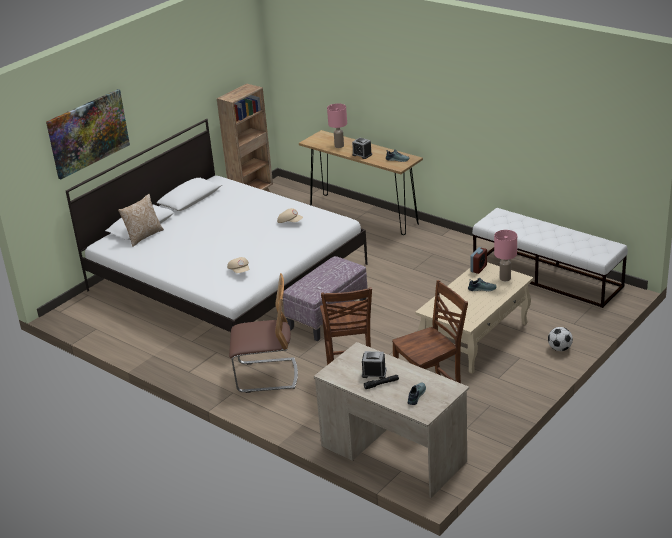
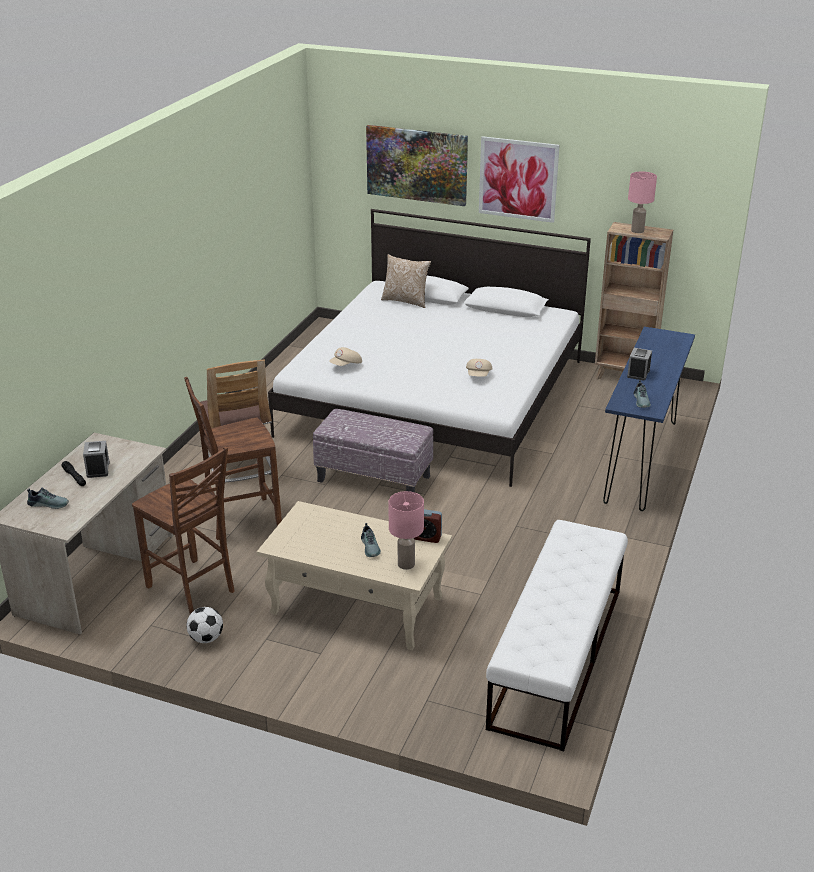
camera: 70 degrees right, 0 degrees up
brown console table [299,130,423,235] -> blue console table [603,327,695,511]
pink table lamp [327,104,347,148] -> pink table lamp moved to [628,171,657,233]
football [548,327,573,351] -> football moved to [186,607,223,643]
none -> picture [479,136,560,223]

